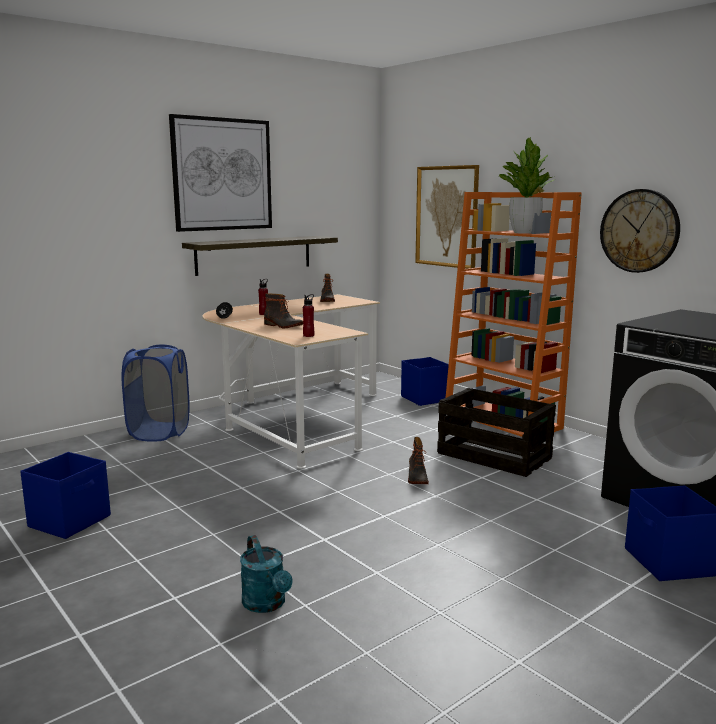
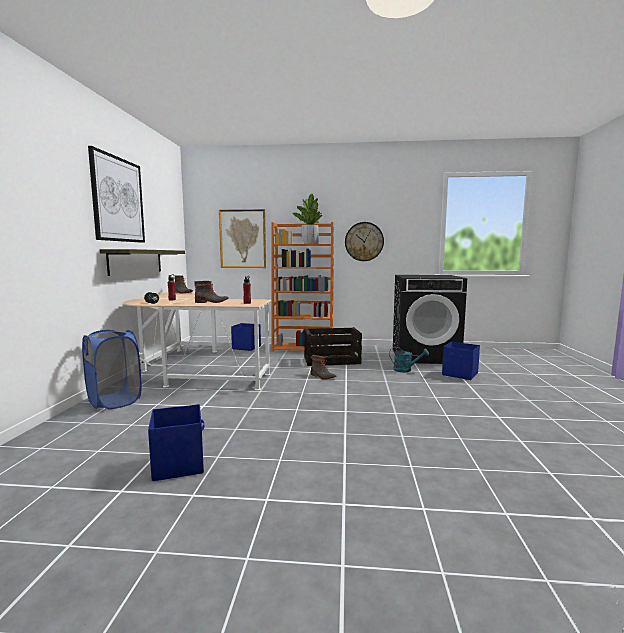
camera: 45 degrees left, 5 degrees down
turquoise watering can [240,535,292,613] -> turquoise watering can moved to [389,347,429,372]

